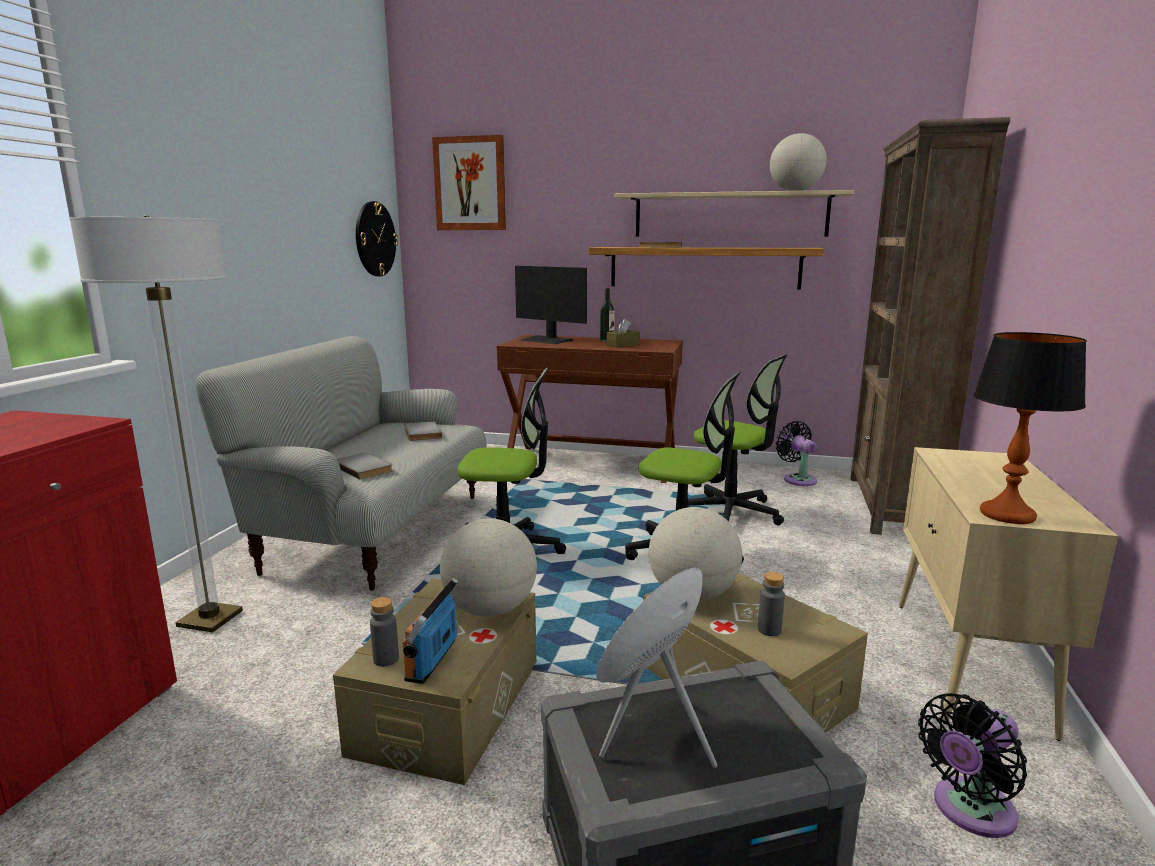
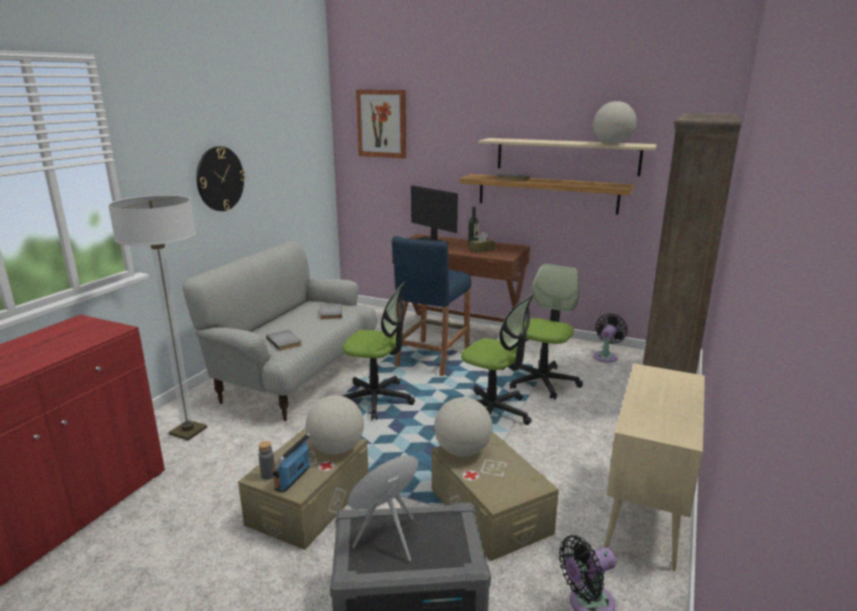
camera: 10 degrees right, 5 degrees up
wall clock [356,201,398,276] -> wall clock moved to [196,146,245,211]
office chair [688,355,787,525] -> office chair turned 105 degrees counterclockwise [510,264,583,399]
grey bottle [758,572,785,636] -> none
black fan [776,421,817,486] -> black fan turned 45 degrees clockwise [594,313,628,363]
table lamp [974,332,1087,524] -> none
none -> blue stool [392,236,471,376]

